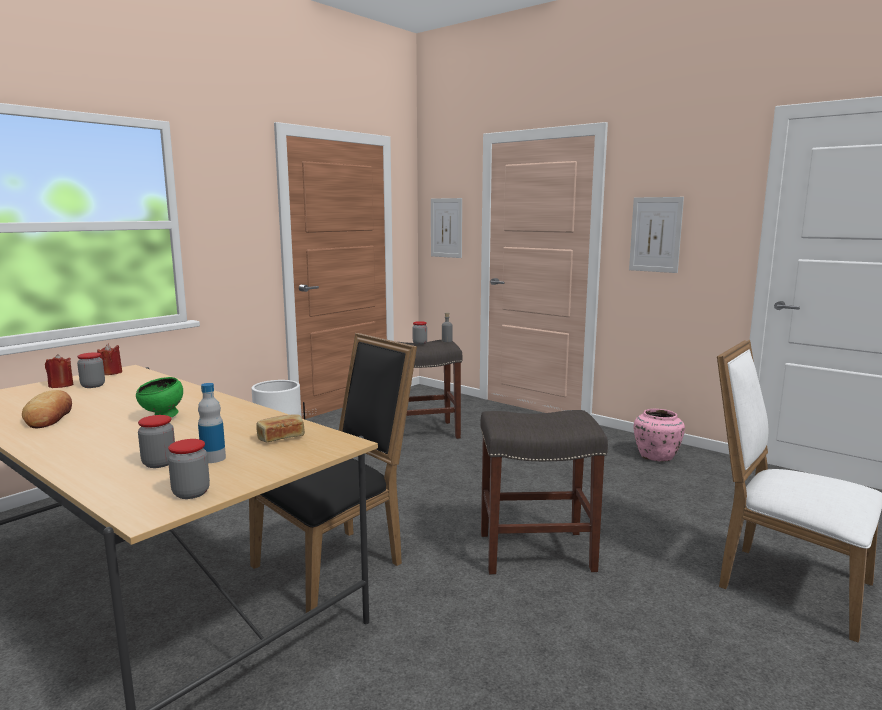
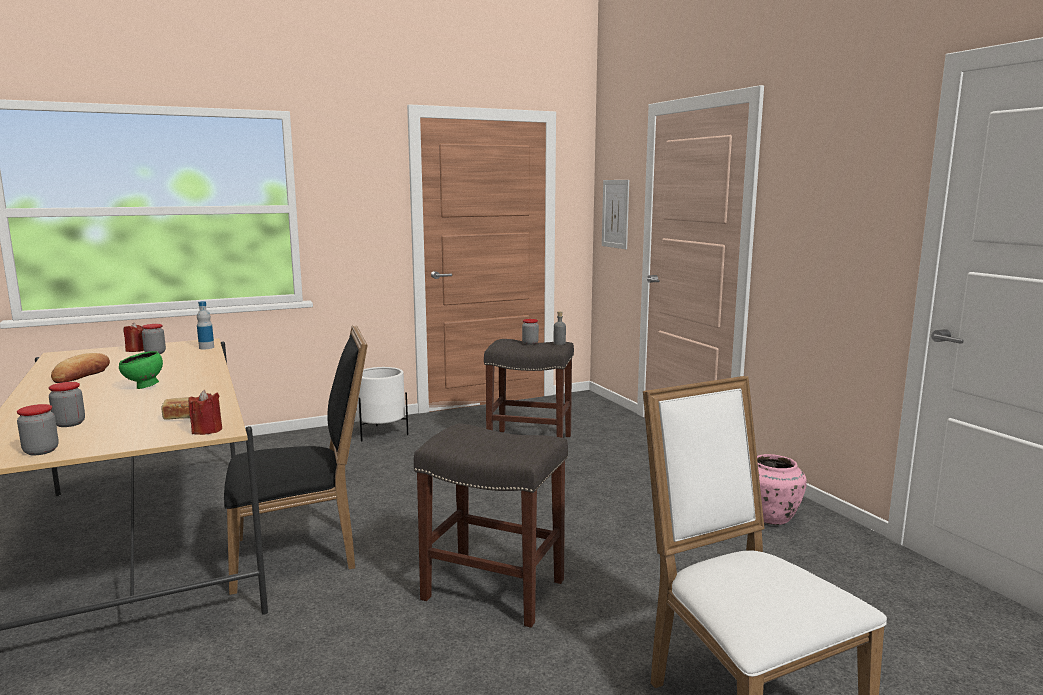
camera: 25 degrees right, 0 degrees up
red candle [97,344,122,375] -> red candle moved to [189,390,222,435]
bottle [198,383,226,463] -> bottle moved to [197,301,214,349]
picture [629,197,684,273] -> none

